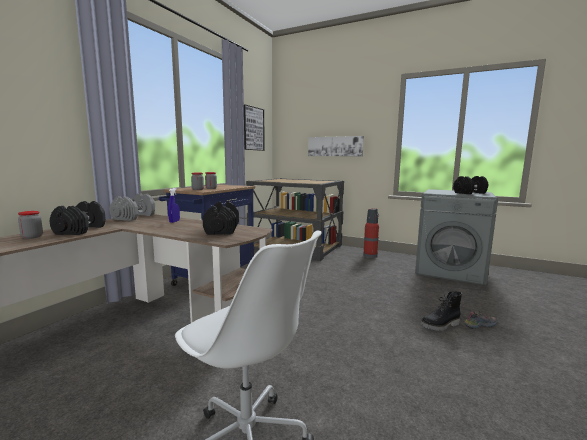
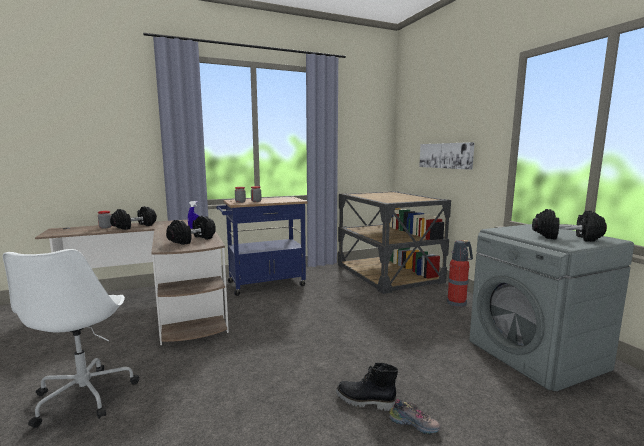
camera: 40 degrees right, 0 degrees up
grey dumbbell [109,193,155,221] -> none
picture [244,104,265,151] -> none

